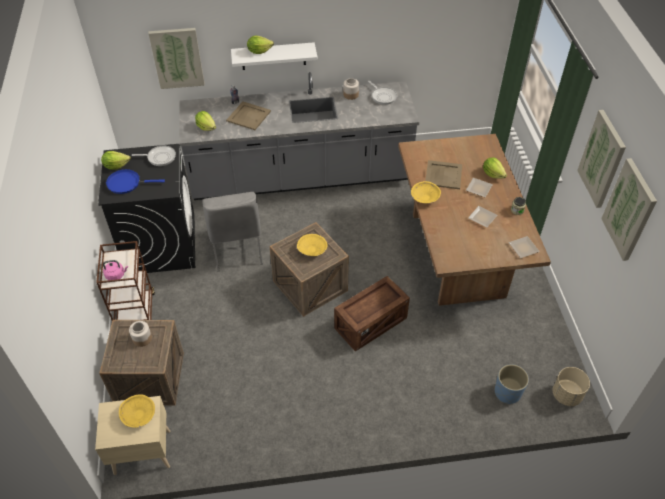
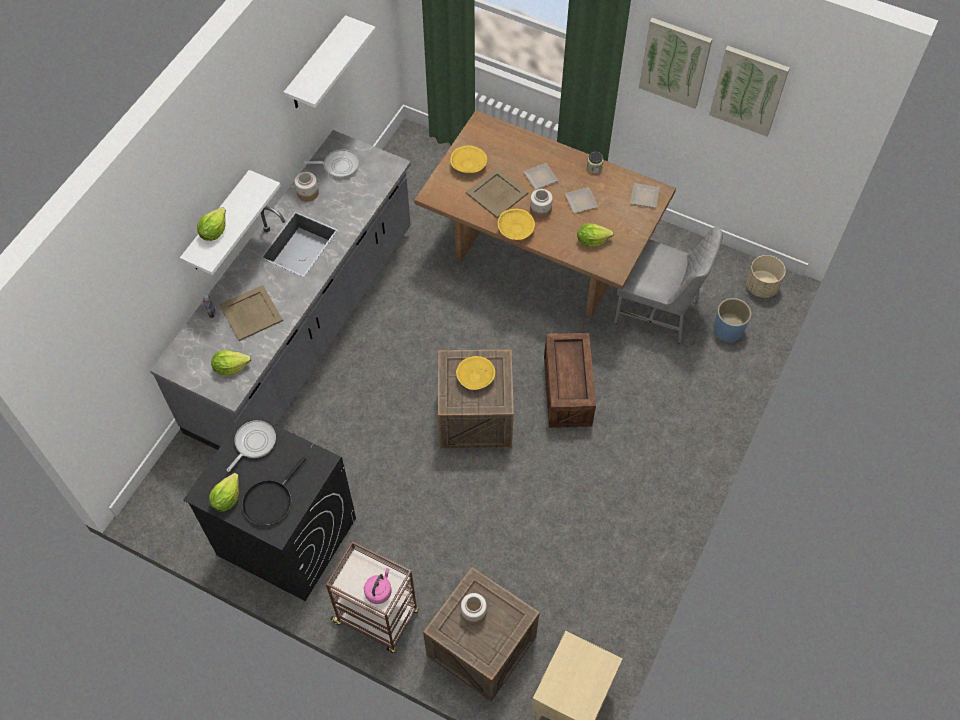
camera: 55 degrees left, 10 degrees up
blue frying pan [106,169,165,194] -> black frying pan [242,457,306,526]
yellow bowl [119,394,155,428] -> yellow bowl moved to [450,145,487,173]
picture [148,28,205,89] -> none
grey chair [202,192,263,271] -> grey chair moved to [614,226,723,344]
lettuce [483,157,507,179] -> lettuce moved to [577,223,614,247]
none -> white shelf [284,15,376,109]
none -> jar [530,189,553,218]

